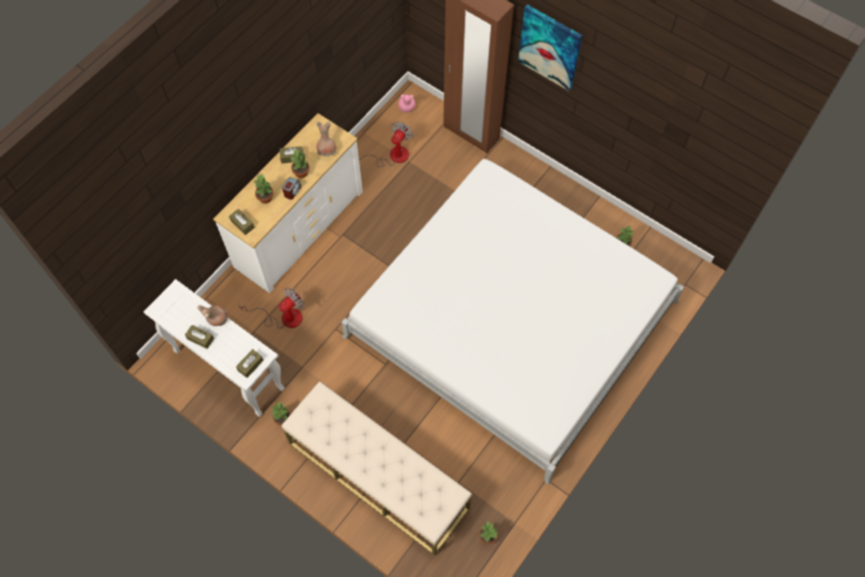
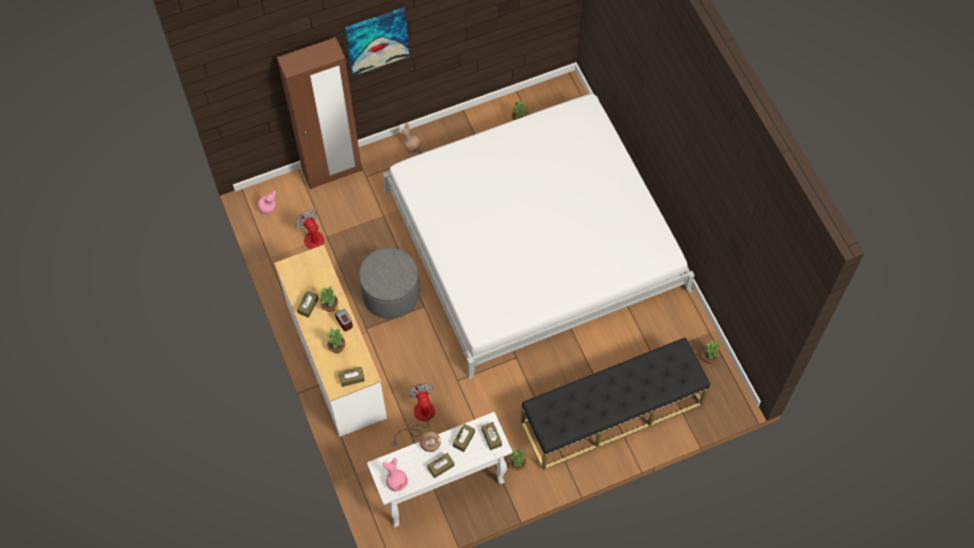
camera: 60 degrees left, 0 degrees up
beige bench [282,381,472,555] -> black bench [521,337,710,470]
brown vase [316,121,336,156] -> brown vase moved to [399,123,422,154]
none -> grey ottoman [359,248,420,319]
none -> pink vase [382,458,408,492]
none -> brown tissue box [453,424,475,452]

